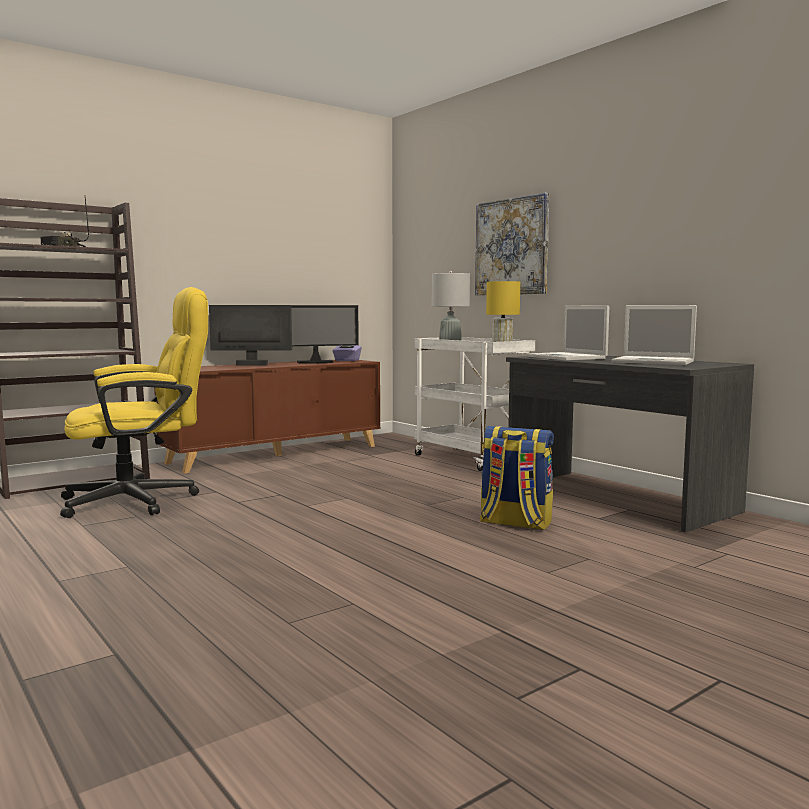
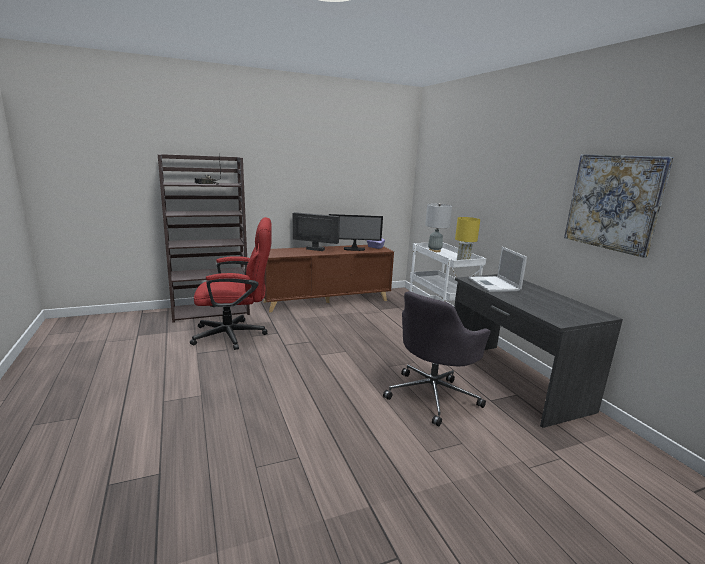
camera: 15 degrees right, 10 degrees up
yellow office chair [60,287,208,518] -> red office chair [190,217,272,350]
picture [475,193,549,295] -> picture moved to [564,154,674,258]
backpack [479,426,554,530] -> grey office chair [383,291,491,426]
laptop [612,305,697,365] -> none

